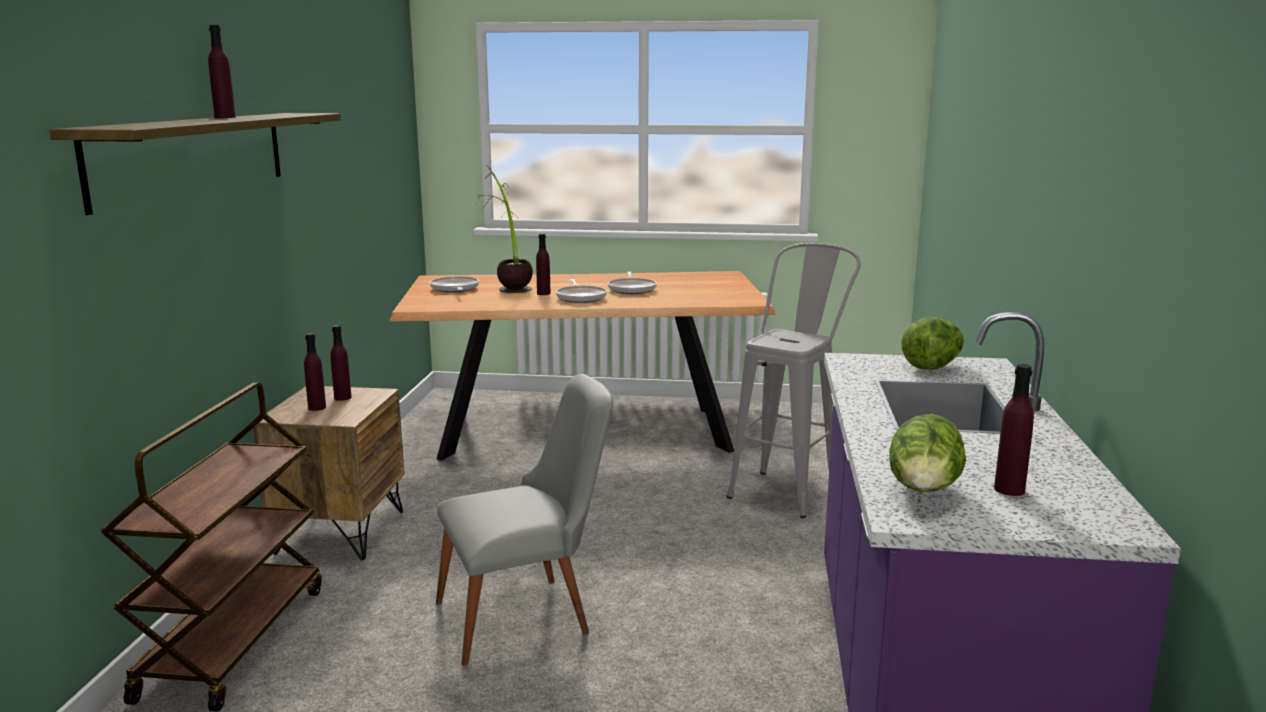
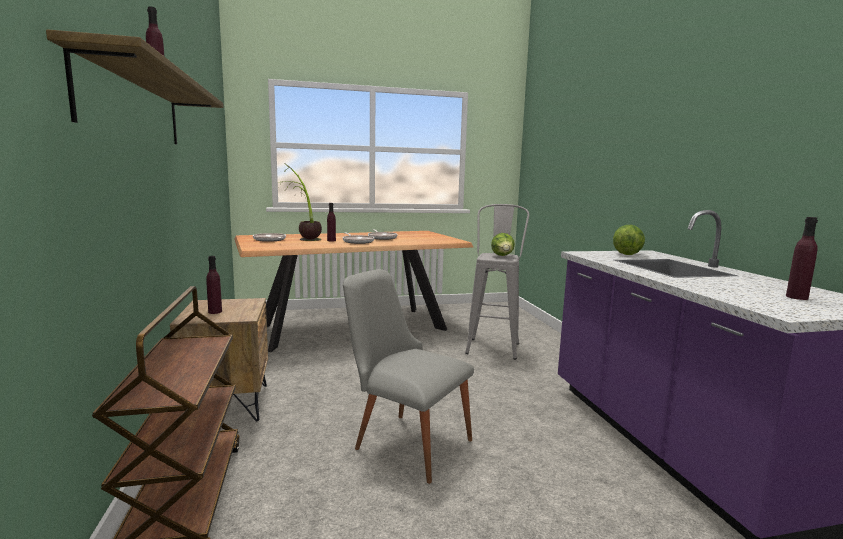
camera: 20 degrees left, 5 degrees down
purple bottle [330,325,352,401] -> none
grey chair [436,374,613,666] -> grey chair turned 105 degrees counterclockwise [343,269,474,484]
lettuce [889,414,966,492] -> lettuce moved to [491,233,515,256]

